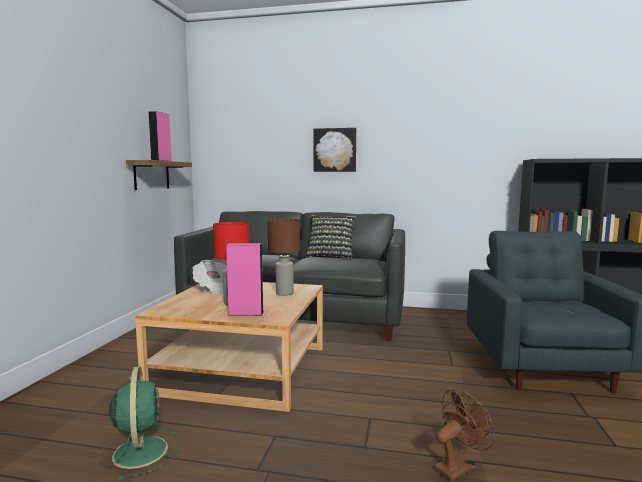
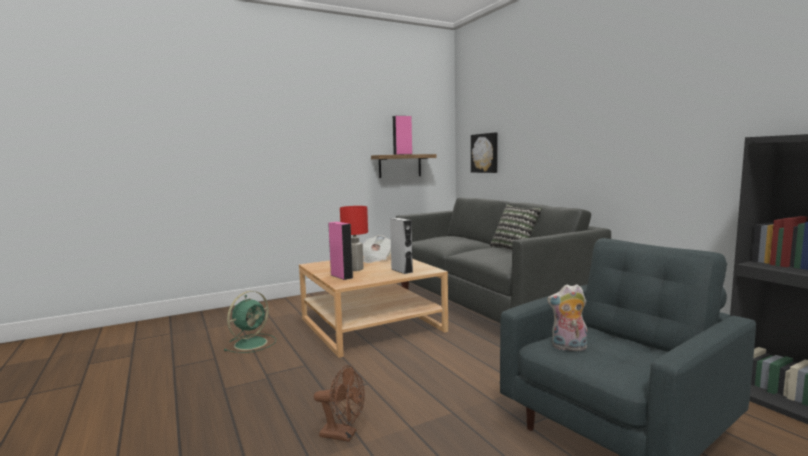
camera: 50 degrees right, 0 degrees up
brown table lamp [268,219,300,296] -> grey speaker [390,218,413,274]
picture [313,128,356,172] -> picture moved to [471,132,498,173]
none -> plush toy [547,284,587,351]

